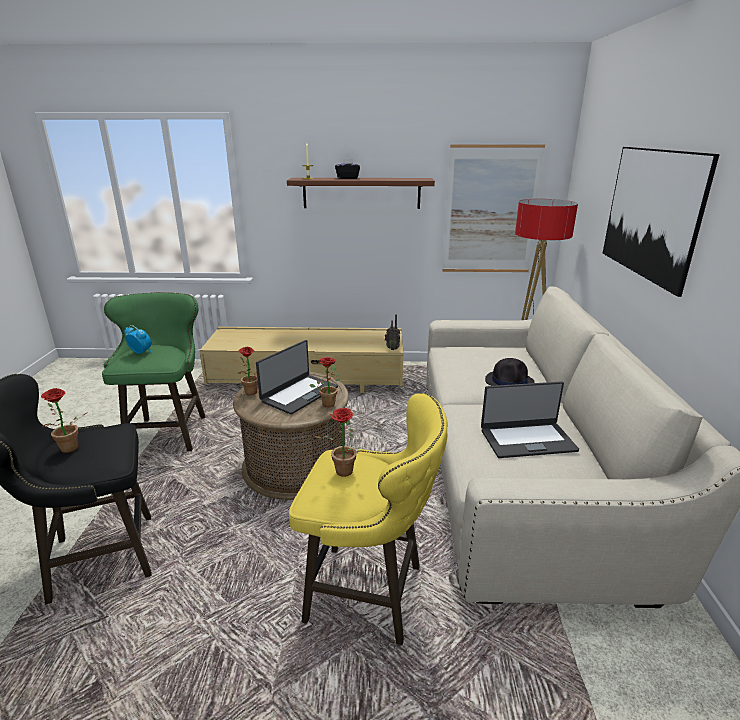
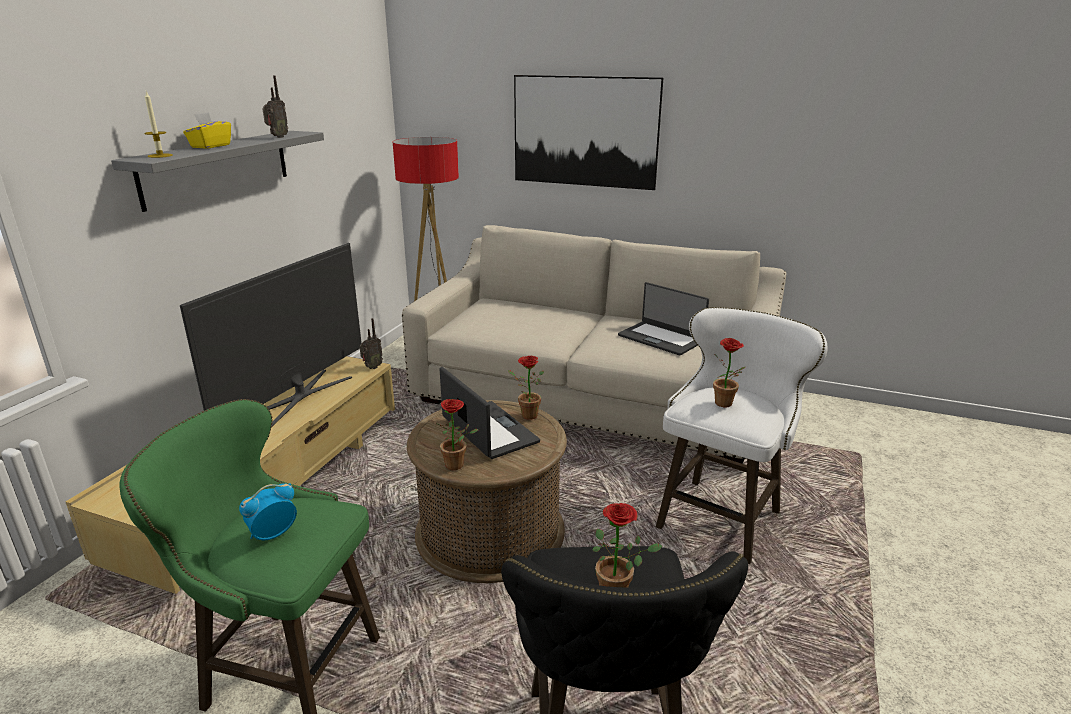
camera: 70 degrees left, 0 degrees up
brown shelf [287,178,435,209] -> grey shelf [111,131,324,212]
yellow stool [289,393,447,645] -> white stool [656,307,827,564]
black tissue box [335,158,360,179] -> yellow tissue box [183,112,231,149]
picture [443,144,545,272] -> none
laptop [481,381,579,458] -> laptop turned 120 degrees clockwise [618,282,709,355]
black hat [485,358,535,386] -> none
none -> television [180,243,362,426]
none -> radio [263,75,288,138]

